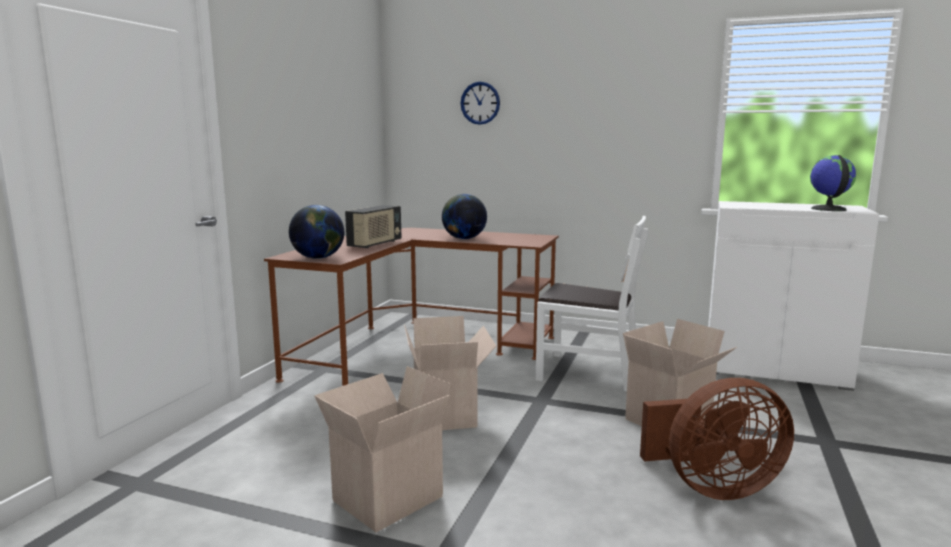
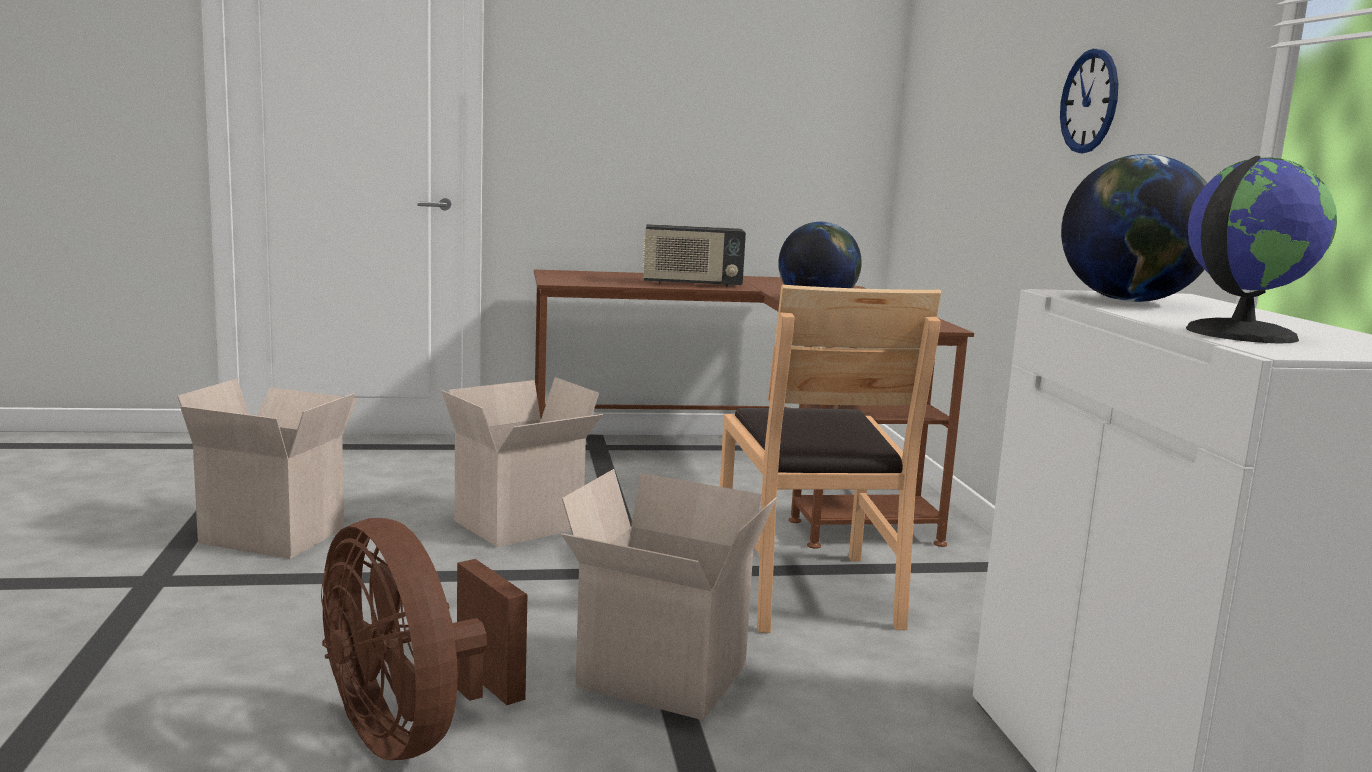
camera: 60 degrees right, 0 degrees up
globe [289,205,344,259] -> globe moved to [1061,154,1207,302]
wall clock [460,82,500,125] -> wall clock moved to [1060,49,1118,153]
white chair [536,216,648,391] -> brown chair [720,285,941,633]

